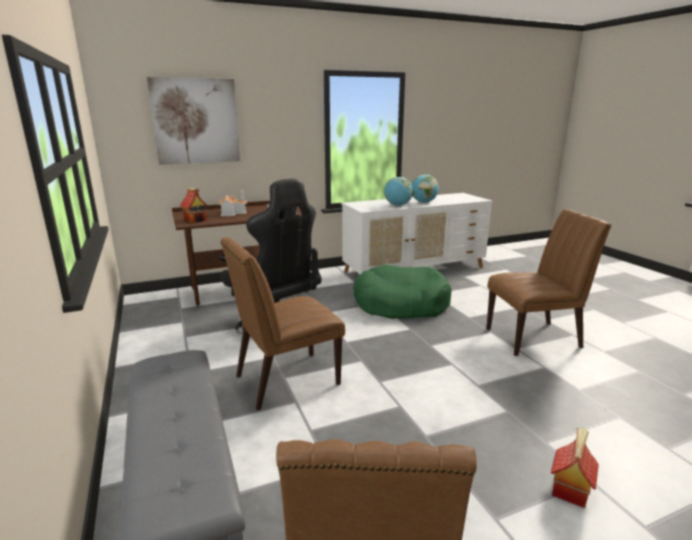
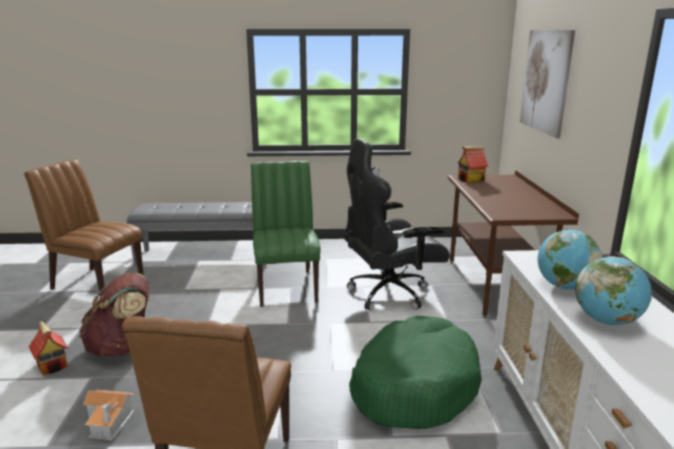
camera: 110 degrees right, 0 degrees up
toy house [219,191,247,216] -> toy house moved to [83,390,134,441]
brown chair [220,237,345,410] -> green chair [251,161,321,307]
none -> brown backpack [79,273,149,357]

